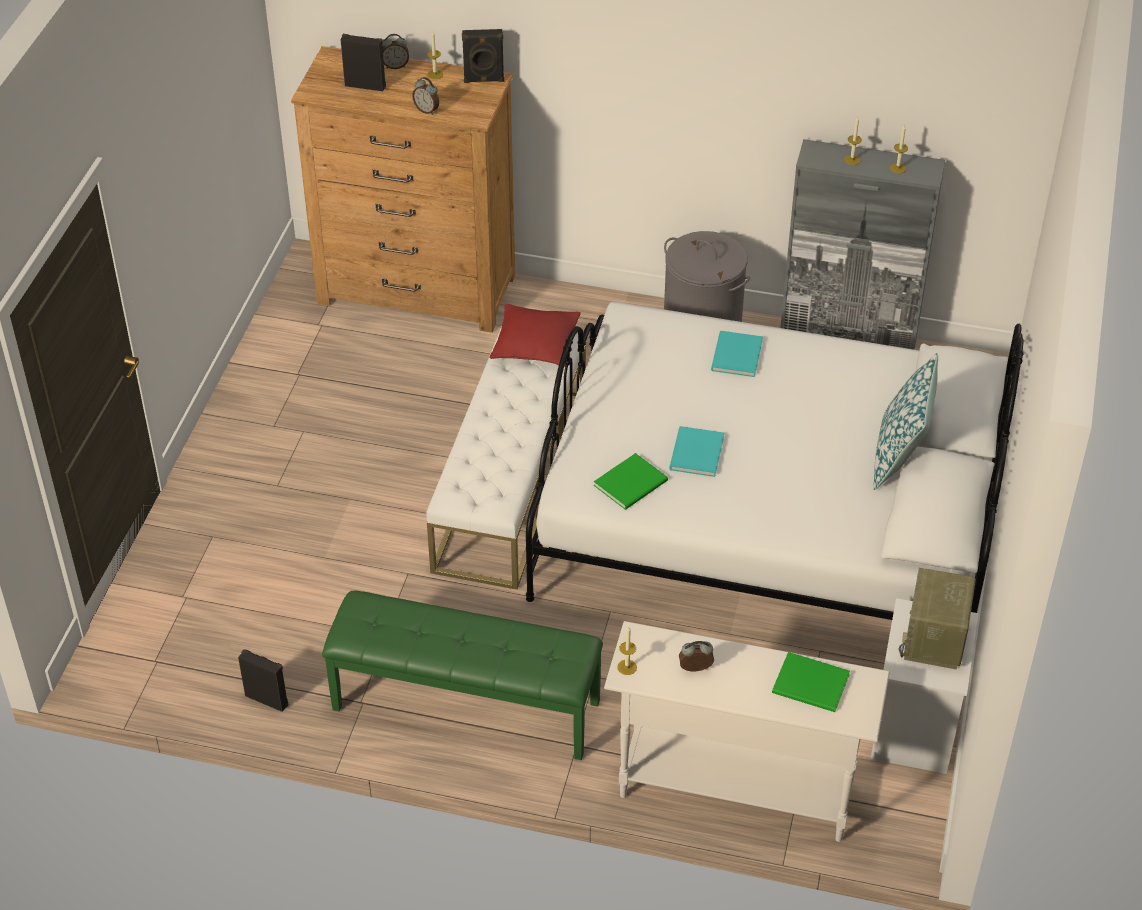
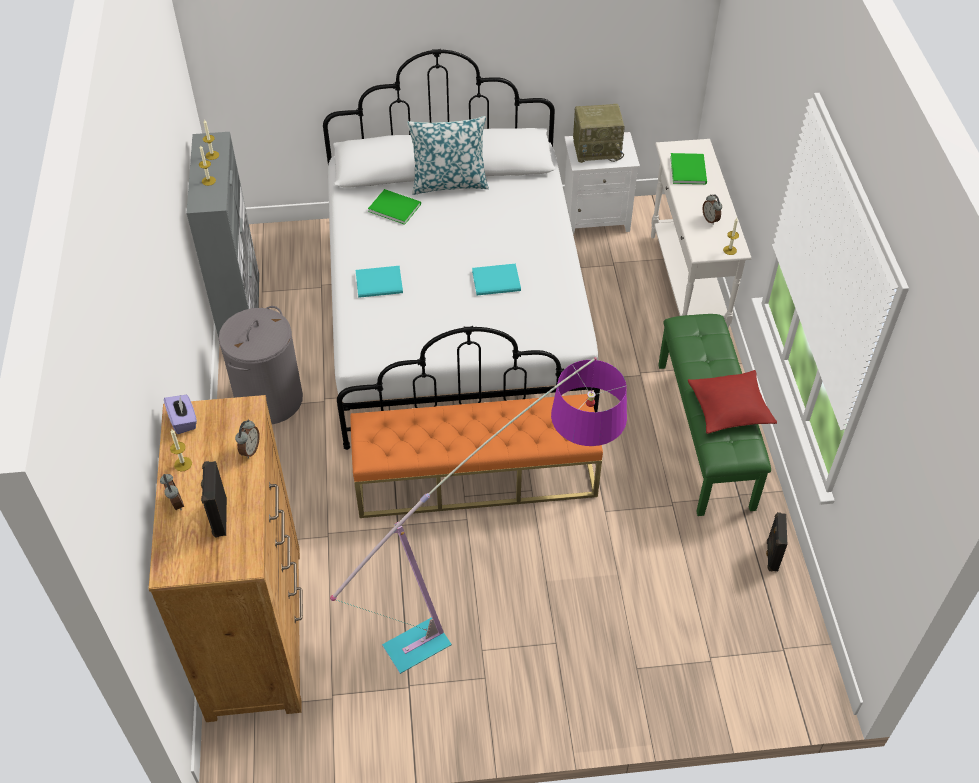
camera: 110 degrees left, 5 degrees up
white bench [426,326,586,589] -> orange bench [350,394,603,518]
black speaker [462,29,504,83] -> purple tissue box [164,395,197,434]
red pillow [490,304,581,367] -> red pillow moved to [688,370,777,434]
green book [594,453,668,510] -> green book moved to [368,189,421,225]
none -> floor lamp [330,357,627,674]

